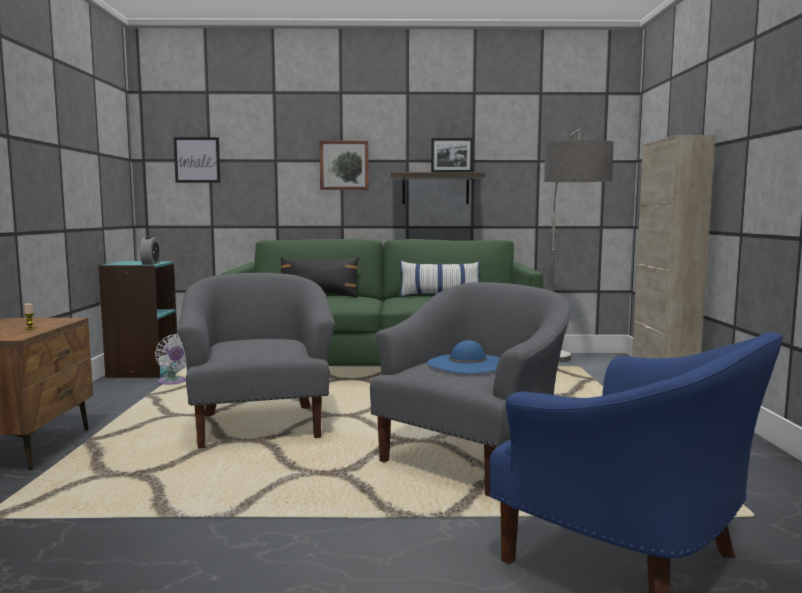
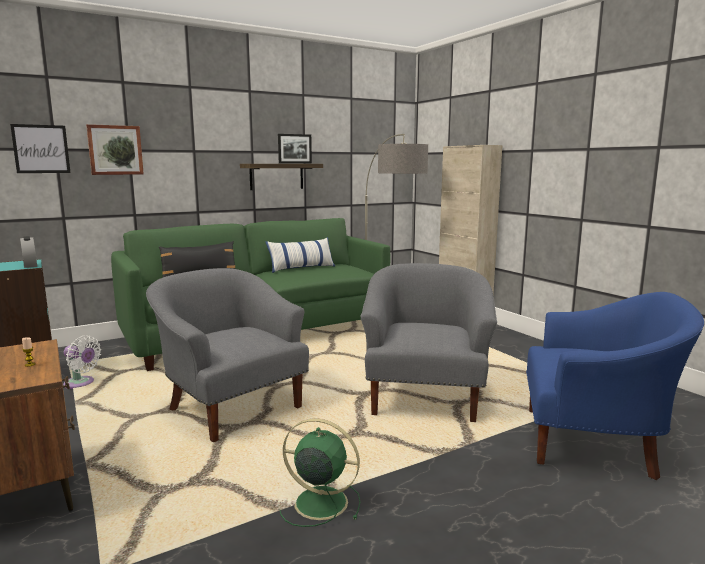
camera: 30 degrees left, 5 degrees up
picture [319,141,369,190] -> picture moved to [86,124,144,175]
blue hat [427,340,500,374] -> none
none -> green fan [280,419,360,527]

